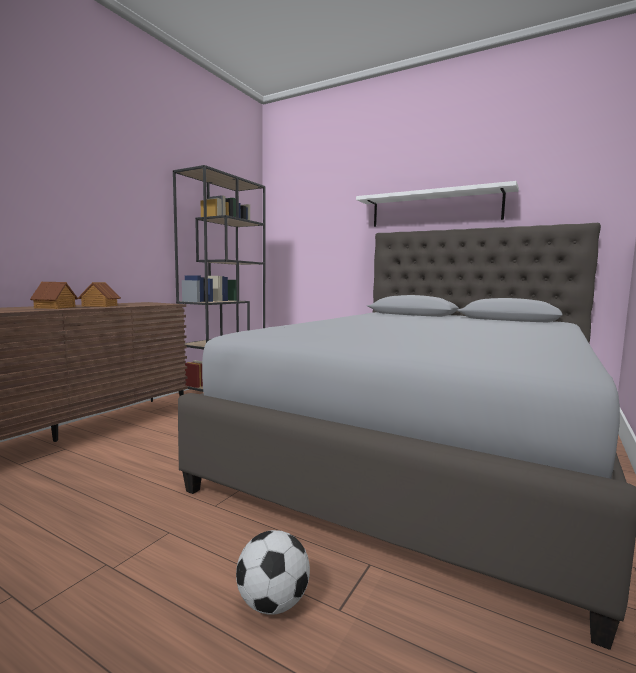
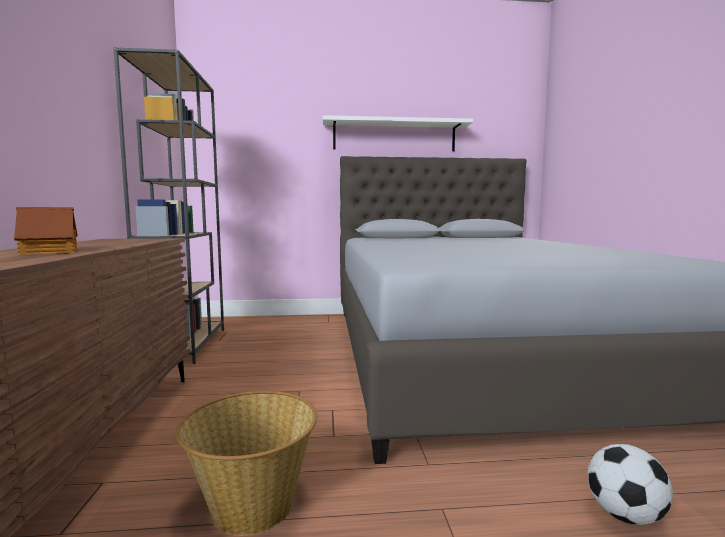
camera: 35 degrees left, 0 degrees up
toy house [78,282,121,307] -> none
none -> basket [175,391,317,536]

